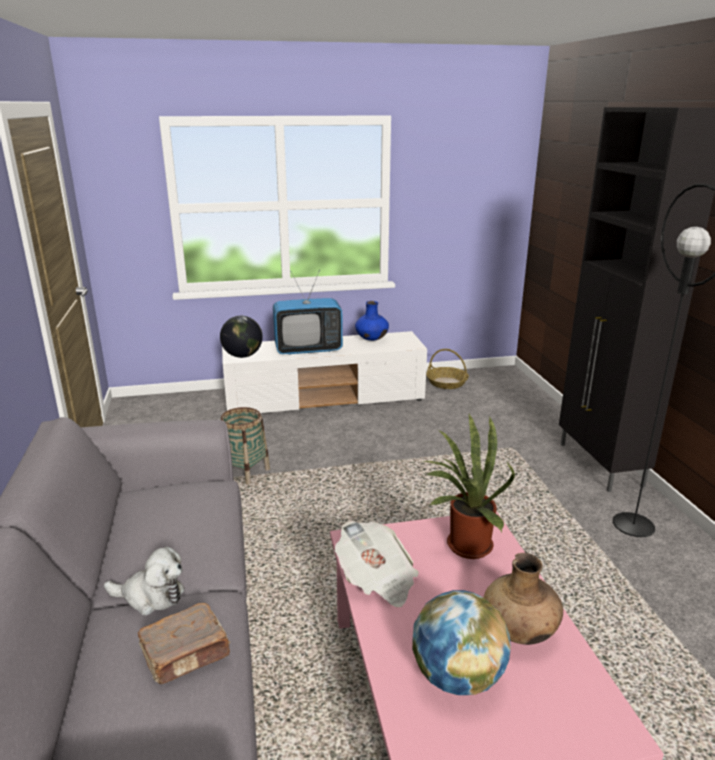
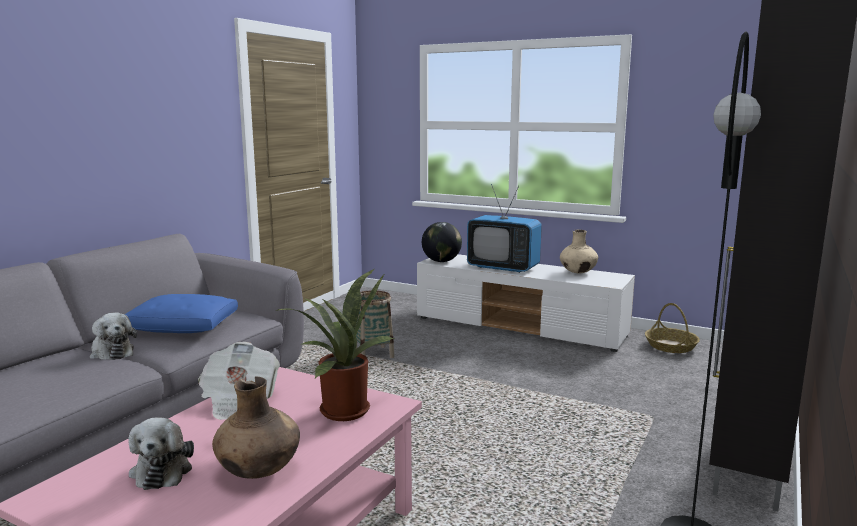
camera: 40 degrees right, 10 degrees down
brown book [138,603,230,684] -> none
blue vase [355,301,389,341] -> beige vase [560,230,598,274]
globe [412,590,511,695] -> plush toy [128,418,194,490]
none -> blue pillow [125,294,238,333]

